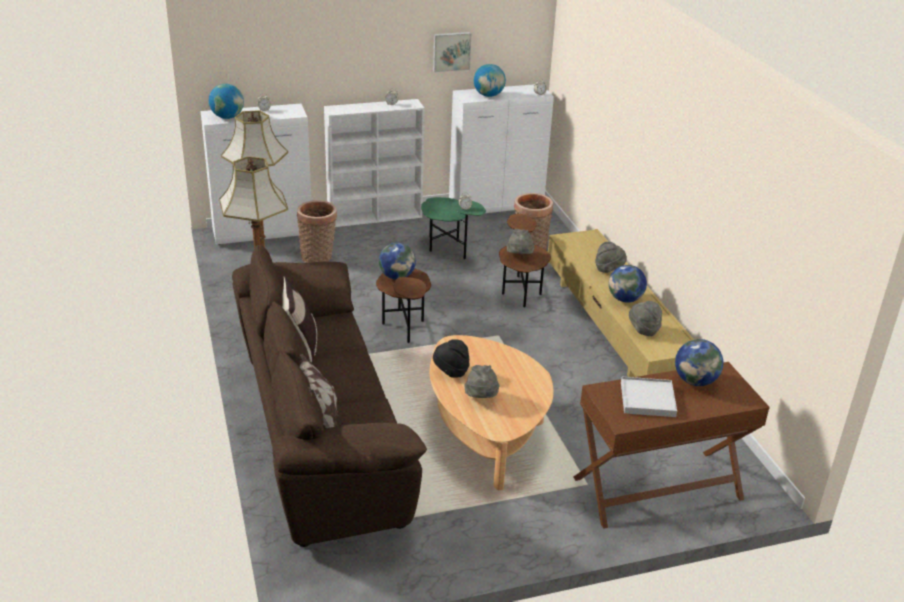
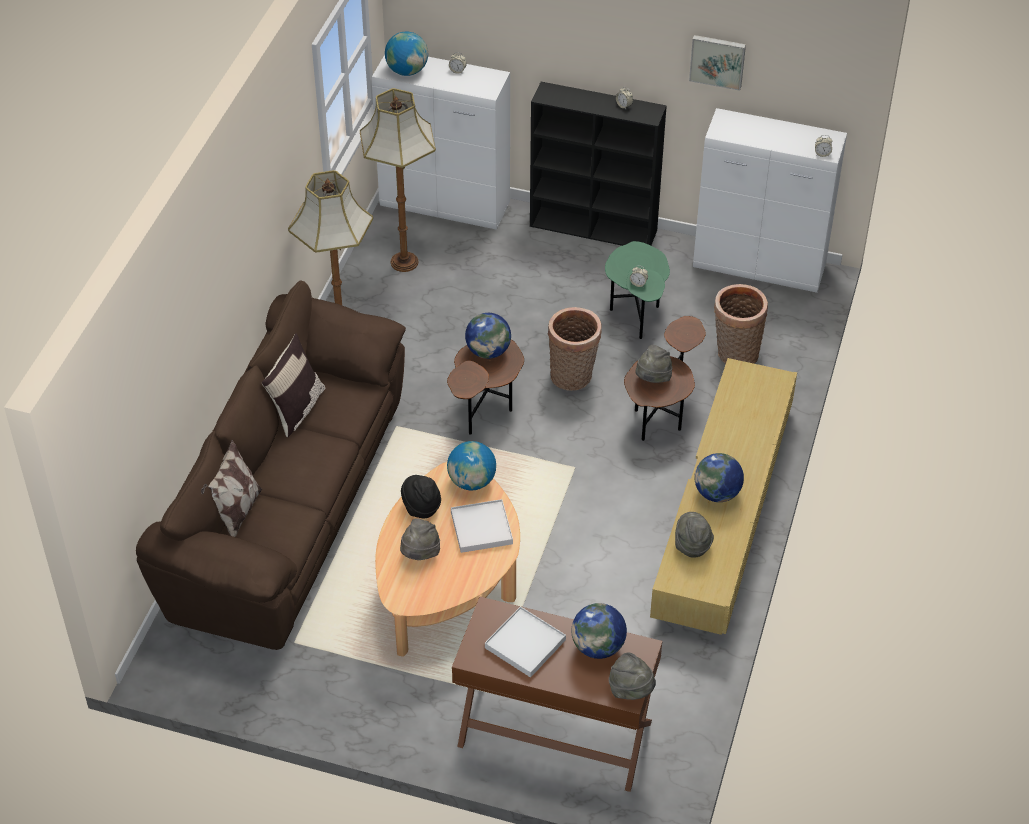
camera: 35 degrees right, 15 degrees up
basket [297,200,337,263] -> basket moved to [547,307,602,391]
white bookcase [324,99,425,227] -> black bookcase [530,82,667,246]
globe [474,64,506,97] -> globe moved to [447,441,496,491]
grey hat [595,242,627,273] -> grey hat moved to [609,652,656,700]
none -> white tray [451,499,513,553]

